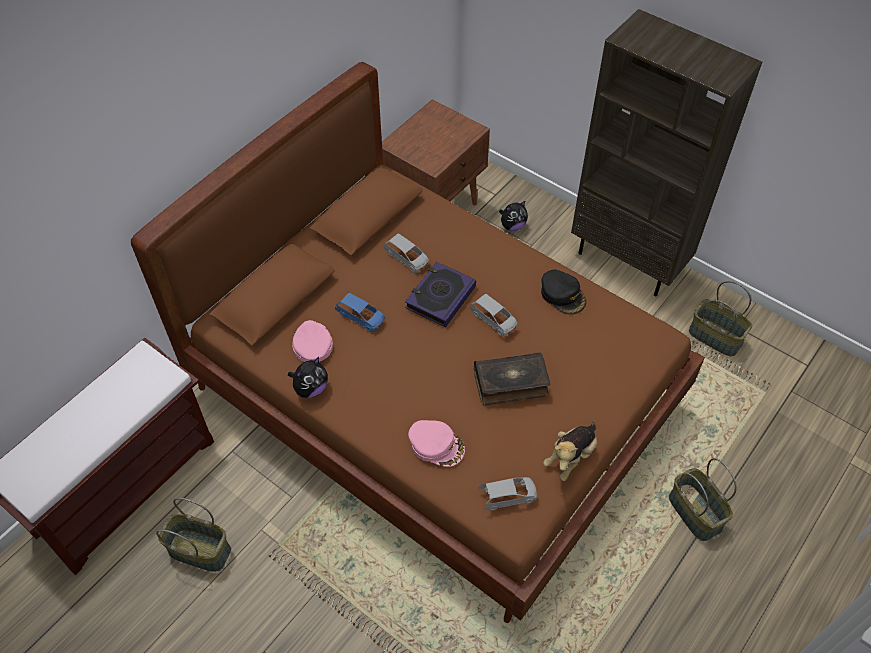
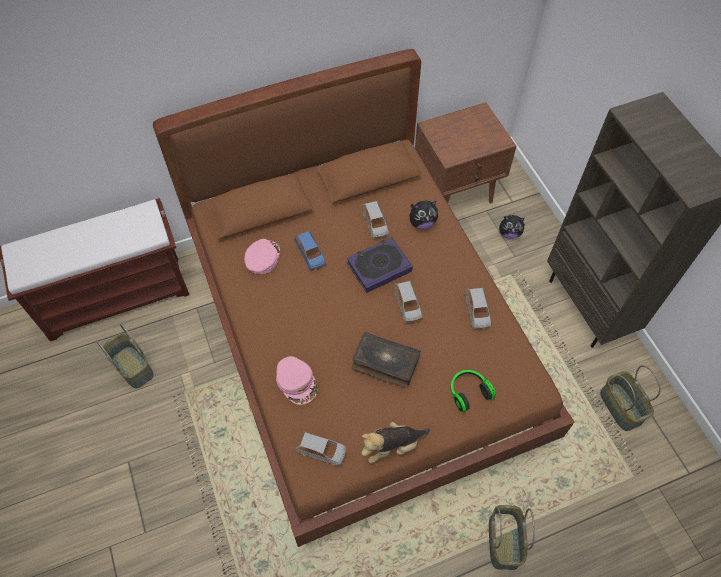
camera: 30 degrees right, 5 degrees up
plush toy [288,357,328,398] -> plush toy moved to [410,201,438,229]
black cap [541,270,586,315] -> grey toy car [465,288,491,330]
none -> headphones [451,370,496,413]

